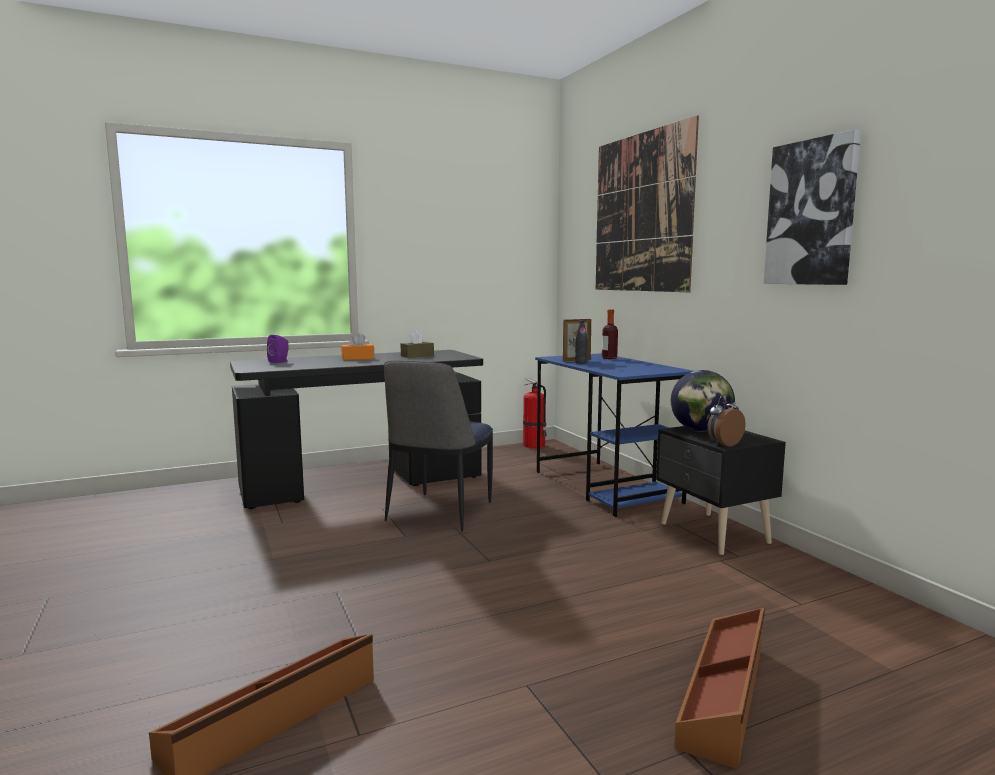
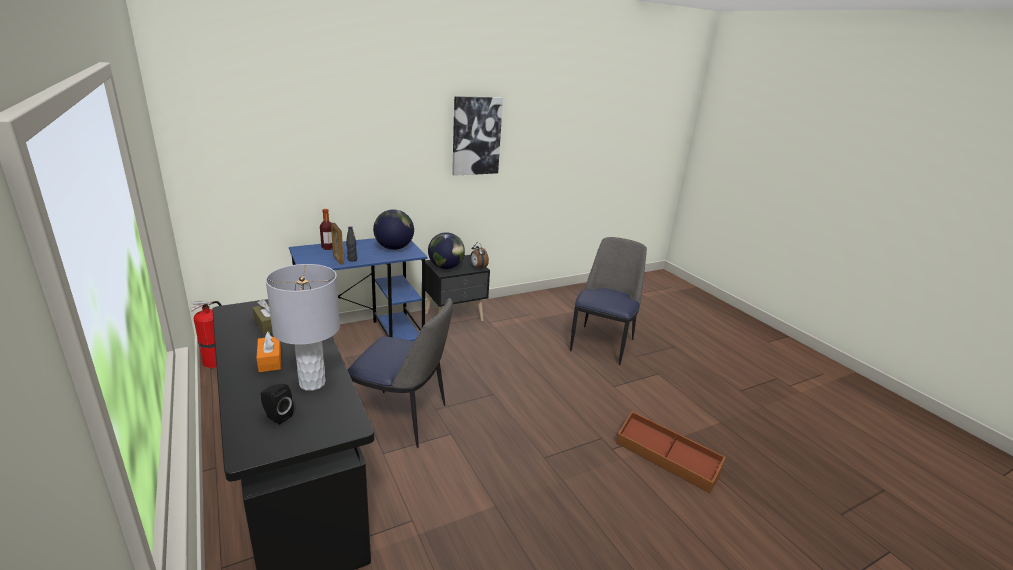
camera: 95 degrees left, 15 degrees up
purple speaker [267,335,289,363] -> black speaker [261,384,294,424]
picture [596,115,699,292] -> none
brown storage box [674,608,765,769] -> chair [570,237,647,365]
none -> grey table lamp [265,264,340,391]
none -> globe [373,209,414,250]

